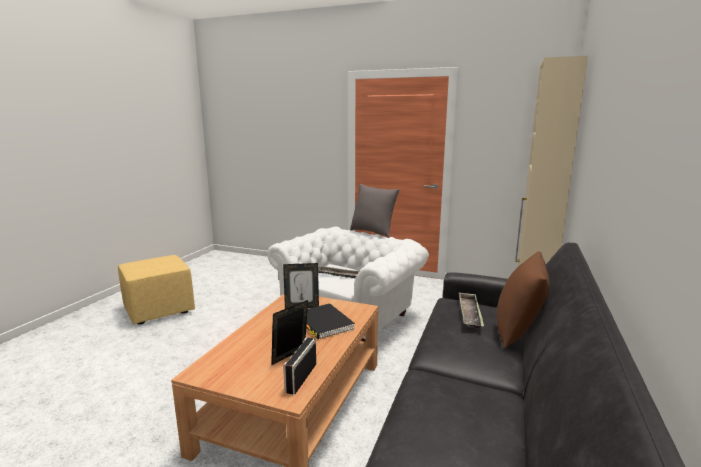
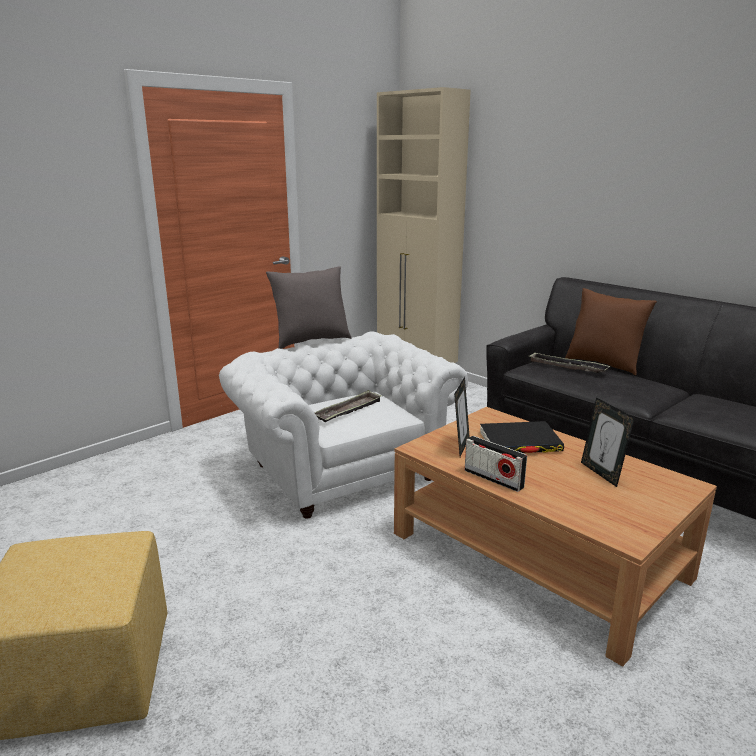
camera: 65 degrees left, 5 degrees up
radio [283,337,316,395] -> radio moved to [465,436,527,492]

